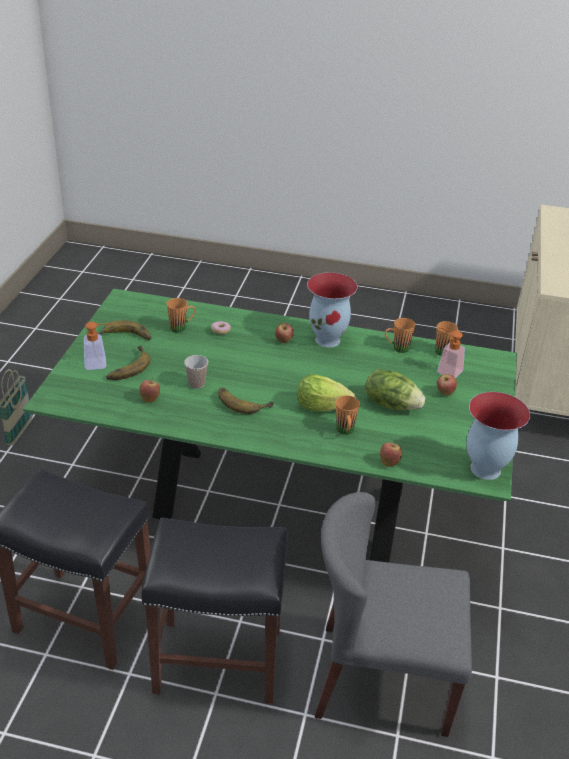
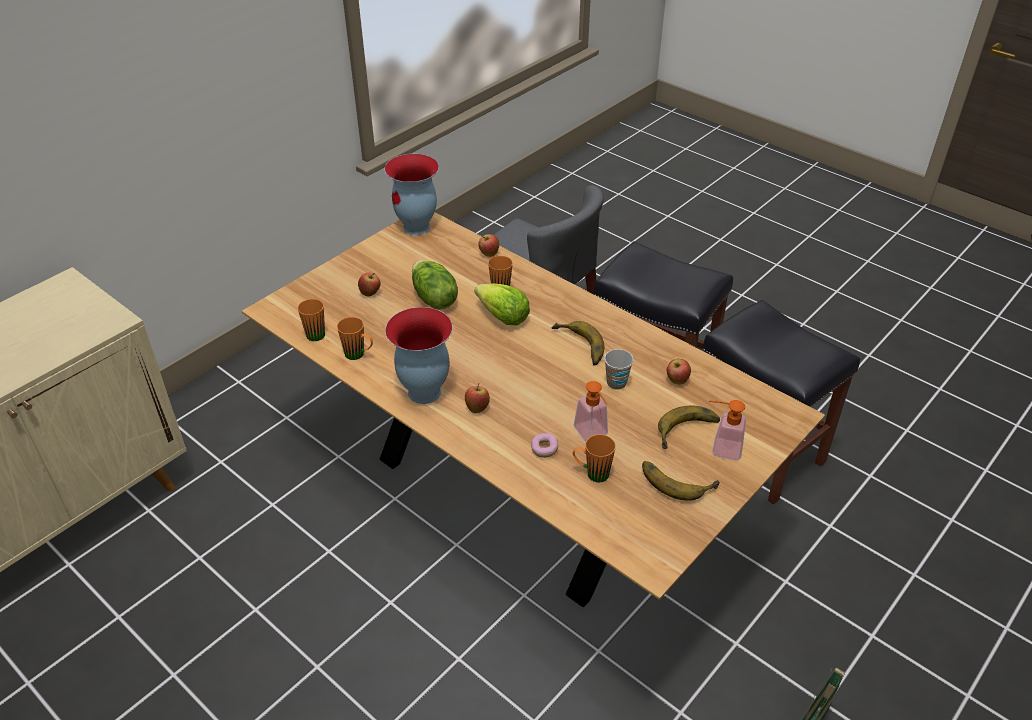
camera: 150 degrees left, 5 degrees up
green dining table [23,289,517,563] -> brown dining table [242,212,825,607]
soap dispenser [437,327,465,379] -> soap dispenser moved to [574,381,608,441]

